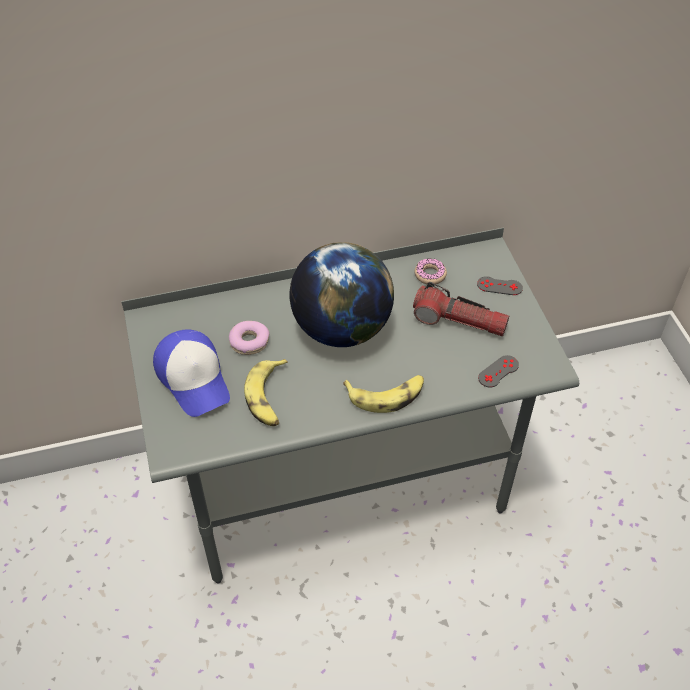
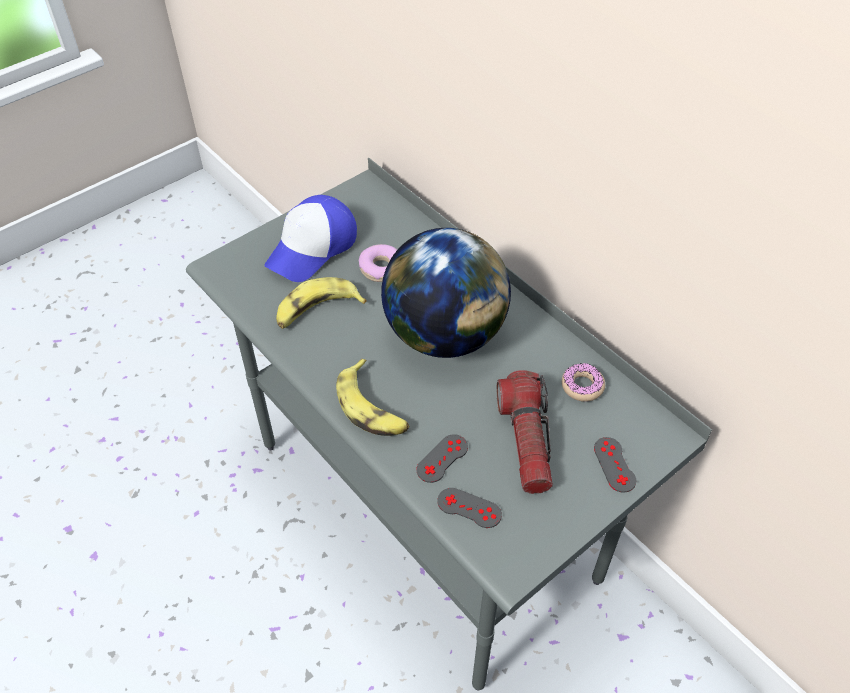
camera: 65 degrees right, 0 degrees up
none -> grey game controller [416,434,468,483]

